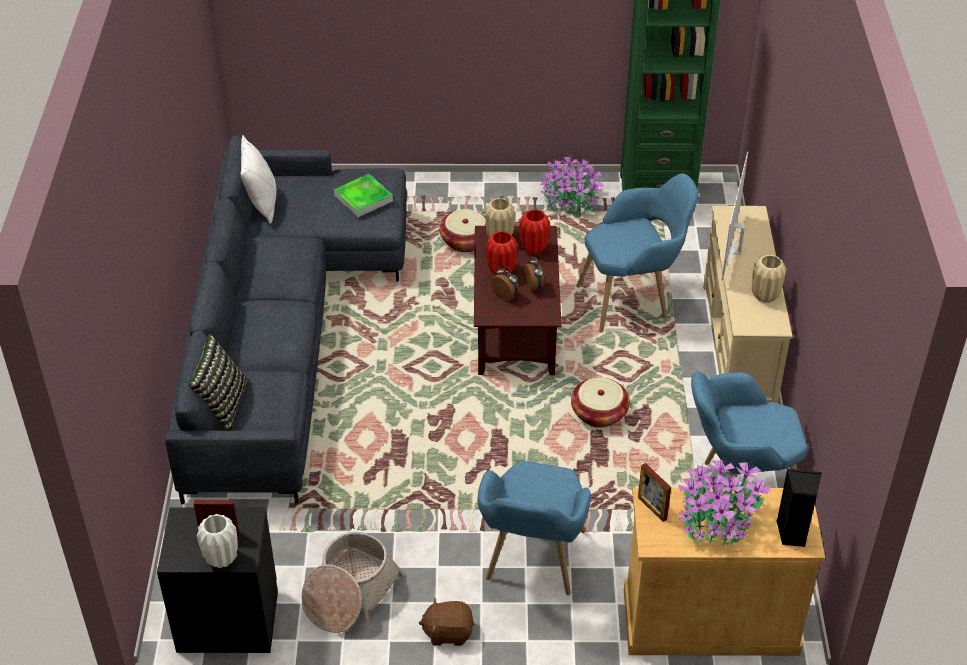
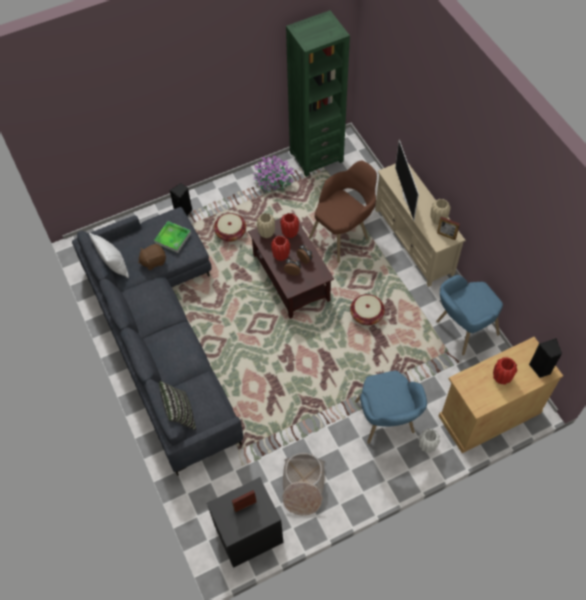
camera: 25 degrees left, 15 degrees up
white vase [197,514,238,568] -> white vase moved to [419,429,440,453]
brown plush toy [419,598,475,646] -> brown plush toy moved to [138,244,166,270]
blue armchair [576,173,699,333] -> brown armchair [309,160,377,263]
picture frame [638,463,671,522] -> picture frame moved to [437,217,460,240]
potted plant [678,459,771,546] -> red vase [493,357,517,384]
none -> black speaker [170,183,192,216]

